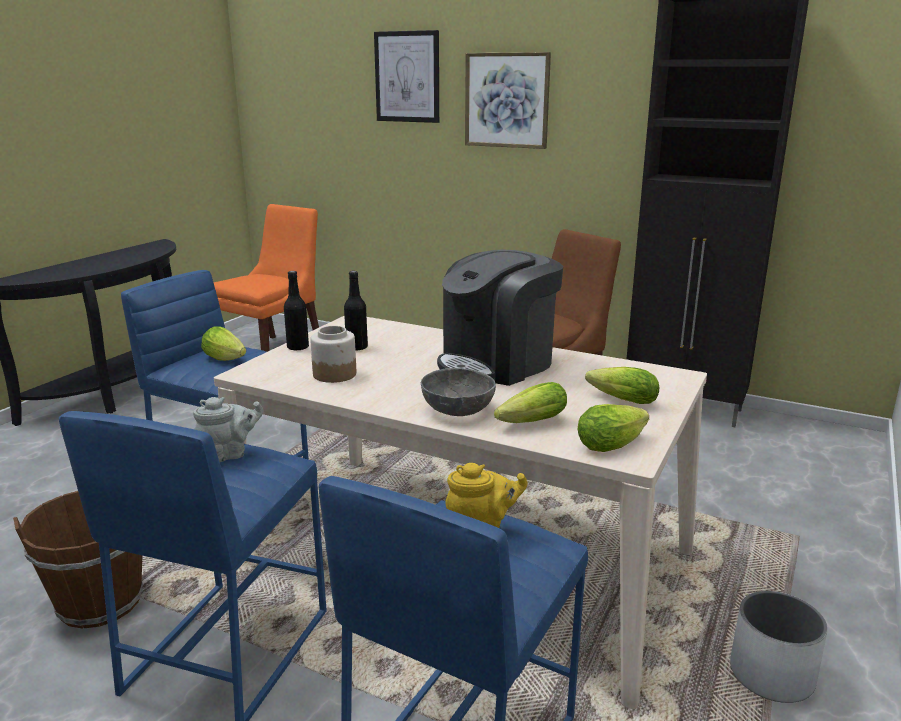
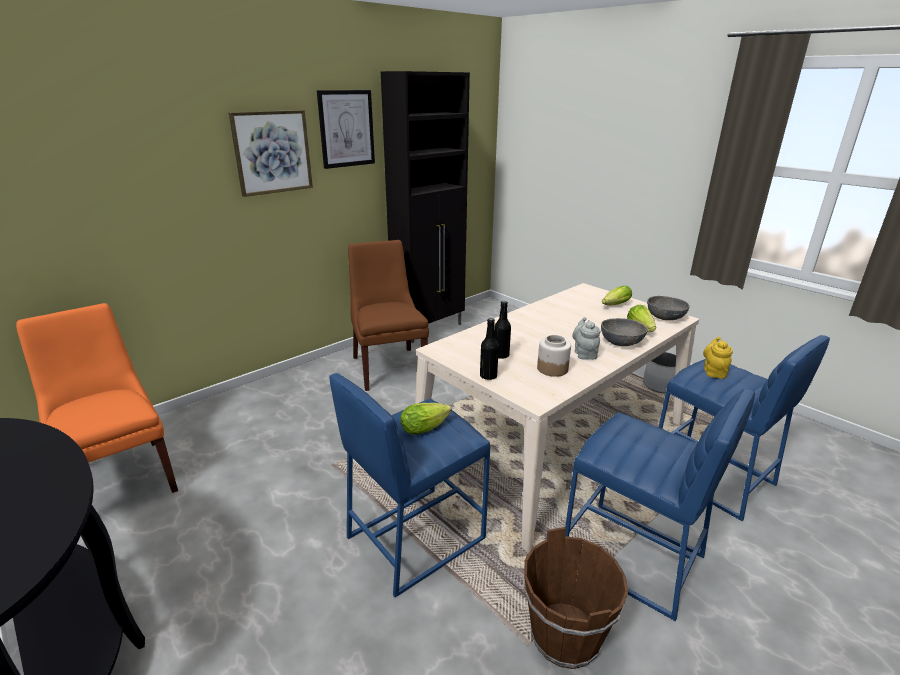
camera: 70 degrees left, 5 degrees up
grey teapot [193,397,263,462] -> grey teapot moved to [572,317,600,360]
picture [374,30,439,123] -> picture moved to [317,90,375,169]
coffee machine [437,250,563,386] -> none
lettuce [578,404,649,452] -> grey bowl [647,296,689,320]

